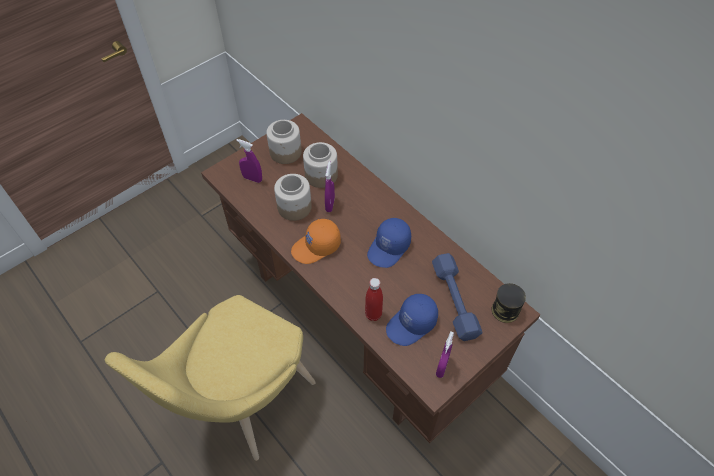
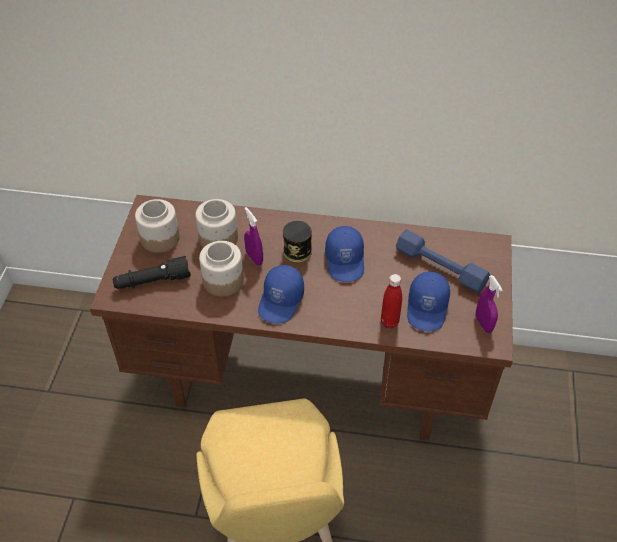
camera: 40 degrees left, 5 degrees down
purple spray bottle [236,139,262,183] -> black flashlight [112,256,191,289]
orange cap [291,219,341,264] -> blue cap [258,265,304,324]
can [492,283,526,323] -> can moved to [283,221,312,263]

